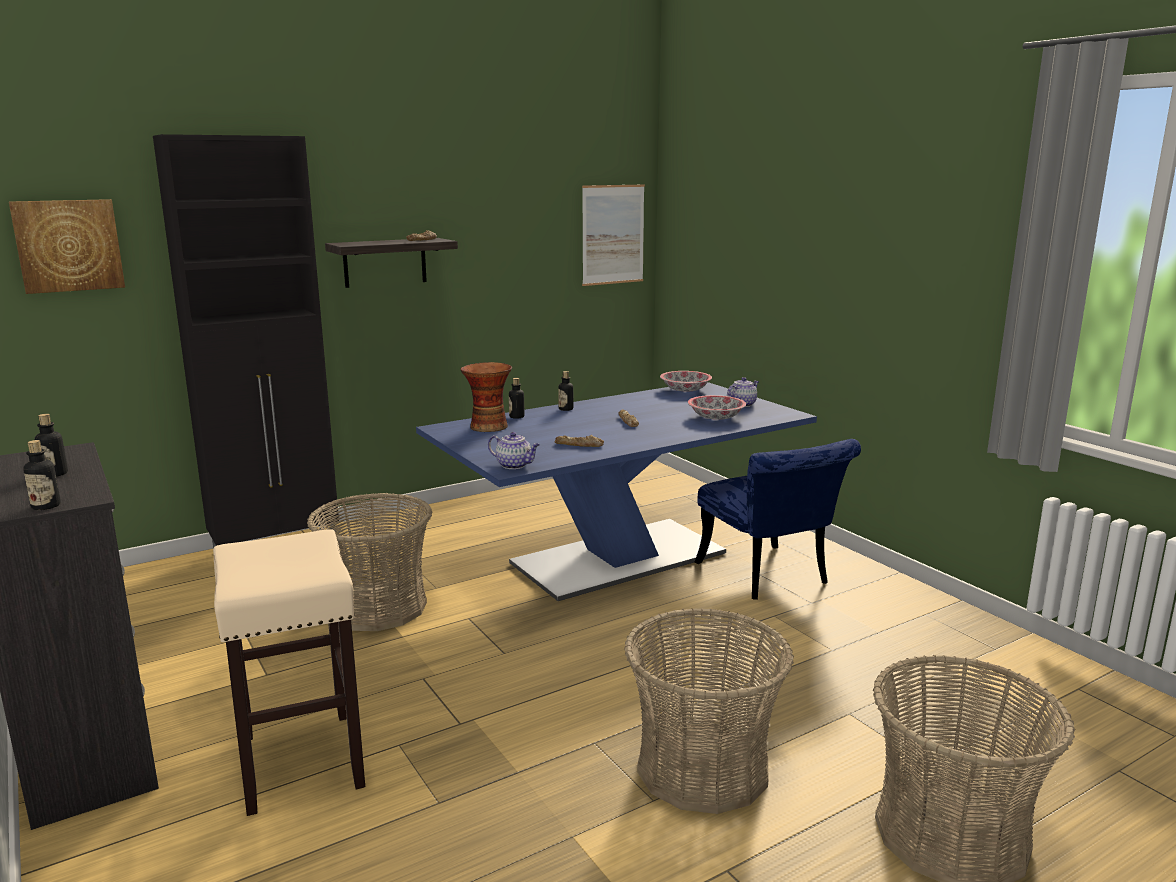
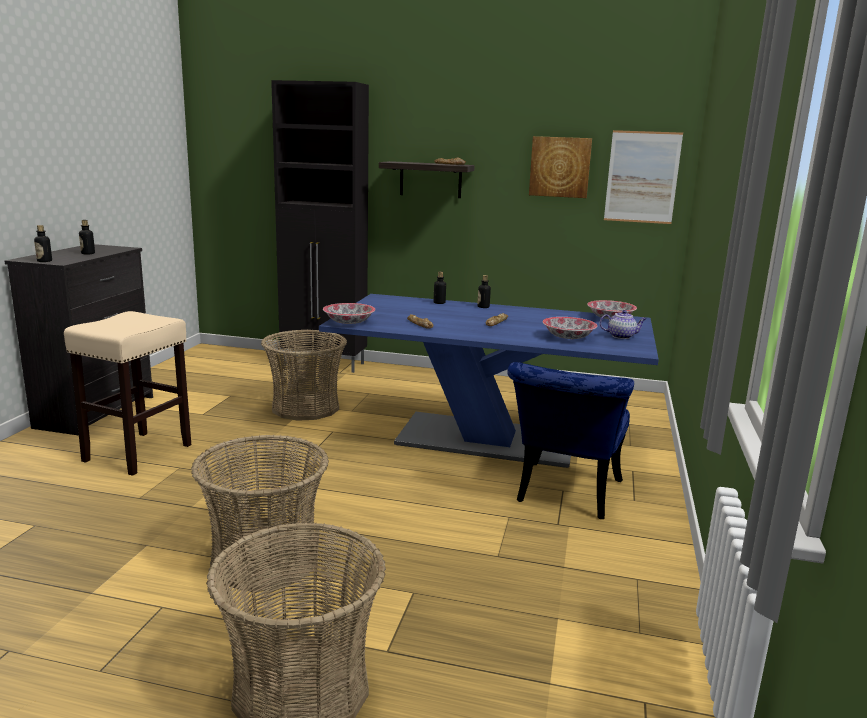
camera: 45 degrees right, 0 degrees up
picture [9,199,125,294] -> picture moved to [529,136,592,198]
vase [461,362,512,432] -> none
teapot [488,432,540,469] -> bowl [323,303,375,324]

